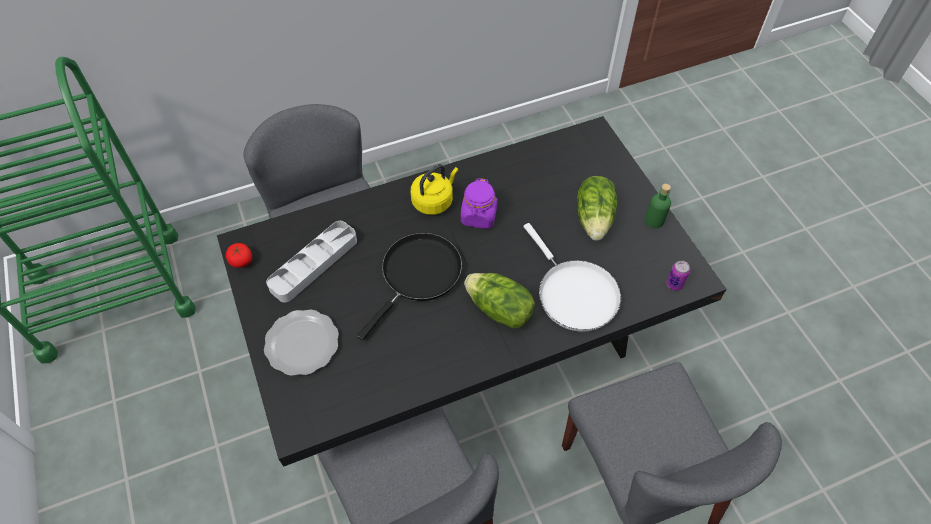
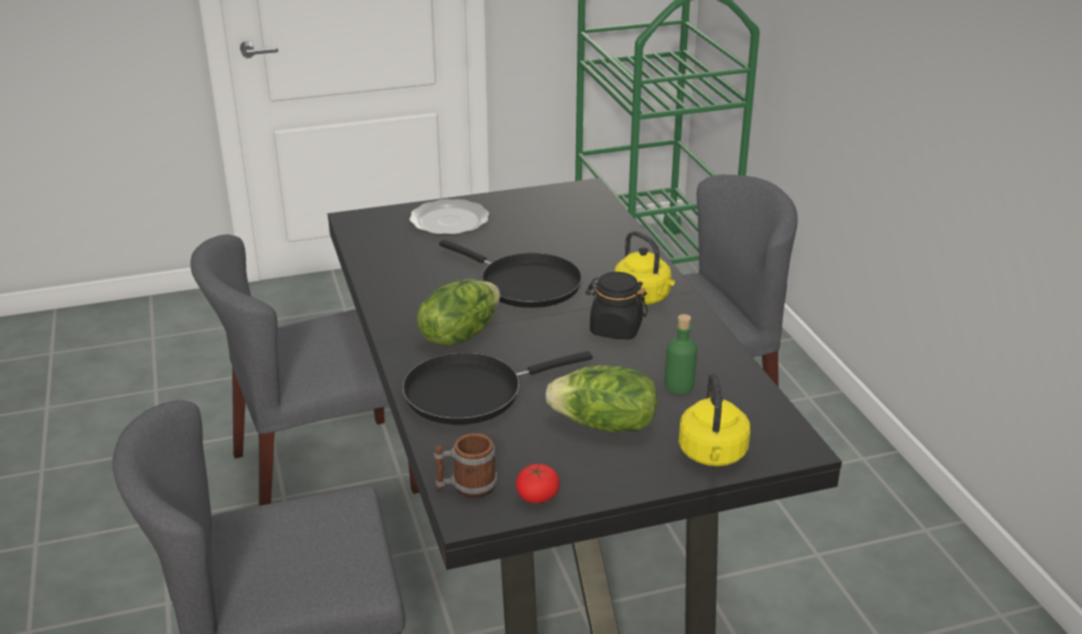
camera: 95 degrees right, 25 degrees down
tomato [226,243,252,268] -> tomato moved to [516,464,560,503]
grey tray [266,221,357,303] -> none
purple jar [461,178,498,229] -> black jar [585,272,648,340]
white frying pan [523,223,621,332] -> black frying pan [402,351,593,425]
green bottle [645,184,671,228] -> green bottle moved to [664,314,697,394]
can [666,260,690,291] -> mug [434,433,497,498]
none -> yellow kettle [679,373,750,466]

